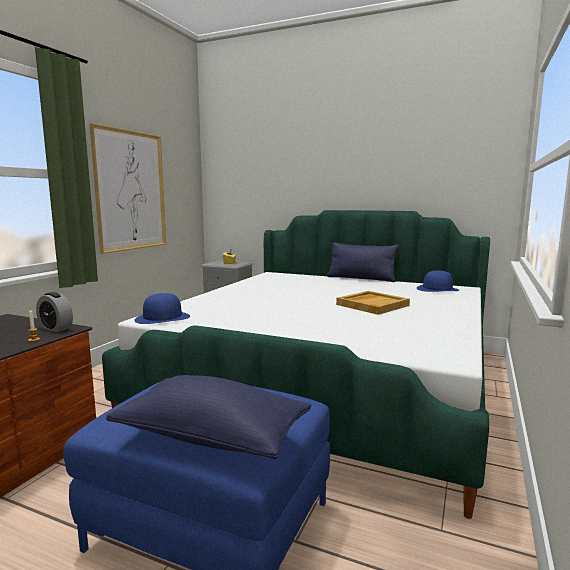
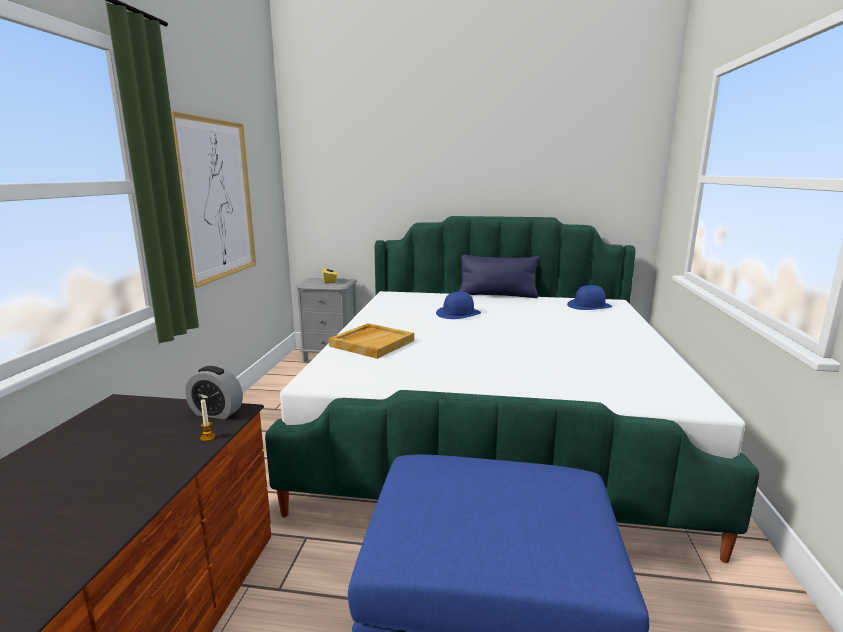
camera: 15 degrees left, 5 degrees up
blue pillow [106,376,311,460] -> none
blue hat [134,293,190,324] -> blue hat moved to [436,292,481,319]
beige tray [336,291,410,315] -> beige tray moved to [329,323,414,359]

